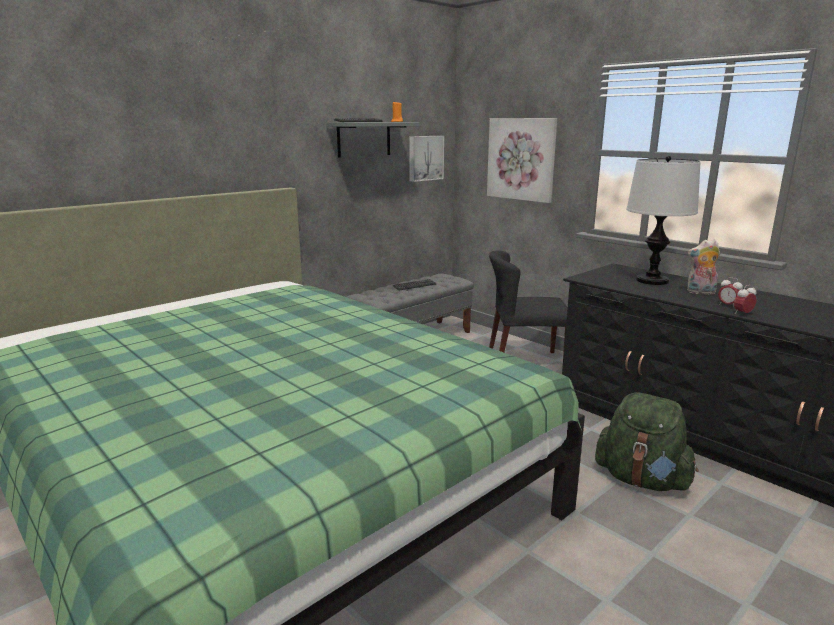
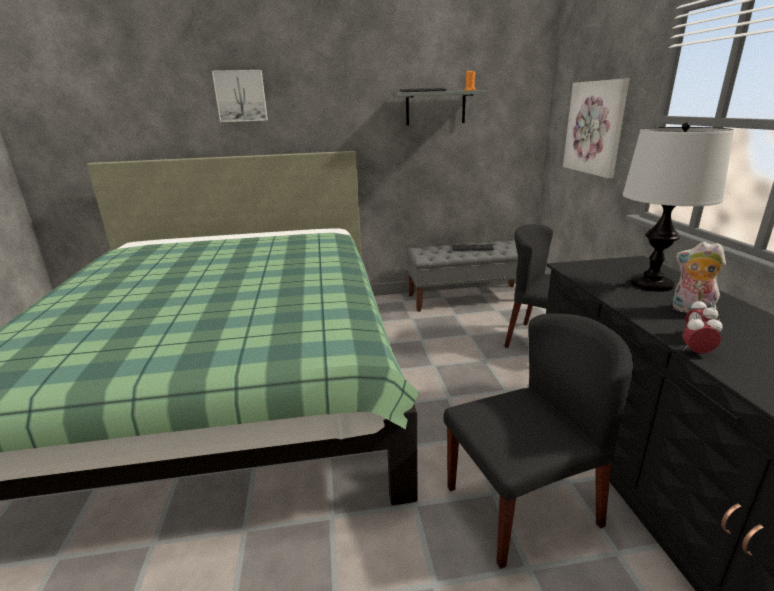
camera: 35 degrees right, 5 degrees up
picture [409,136,444,182] -> picture moved to [212,70,268,122]
green backpack [595,392,699,491] -> black chair [443,313,633,569]

